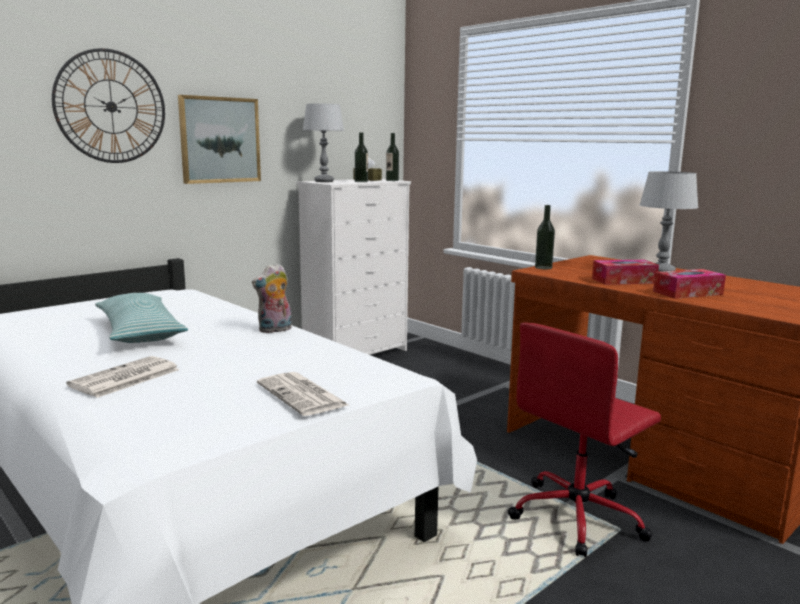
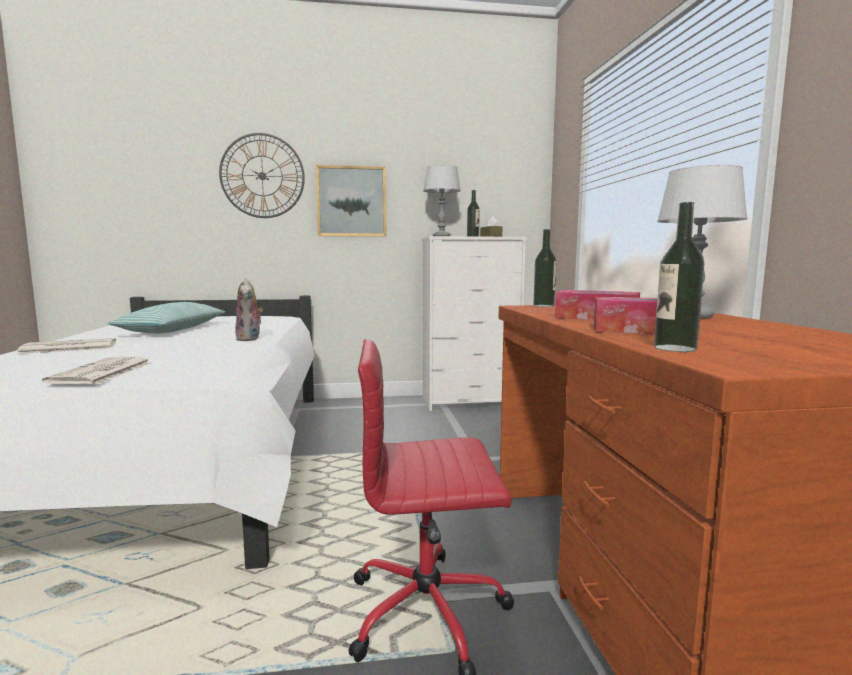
camera: 35 degrees right, 5 degrees down
plush toy [252,263,292,333] -> plush toy turned 105 degrees counterclockwise [235,278,263,341]
bottle [386,133,399,181] -> bottle moved to [654,202,704,352]

